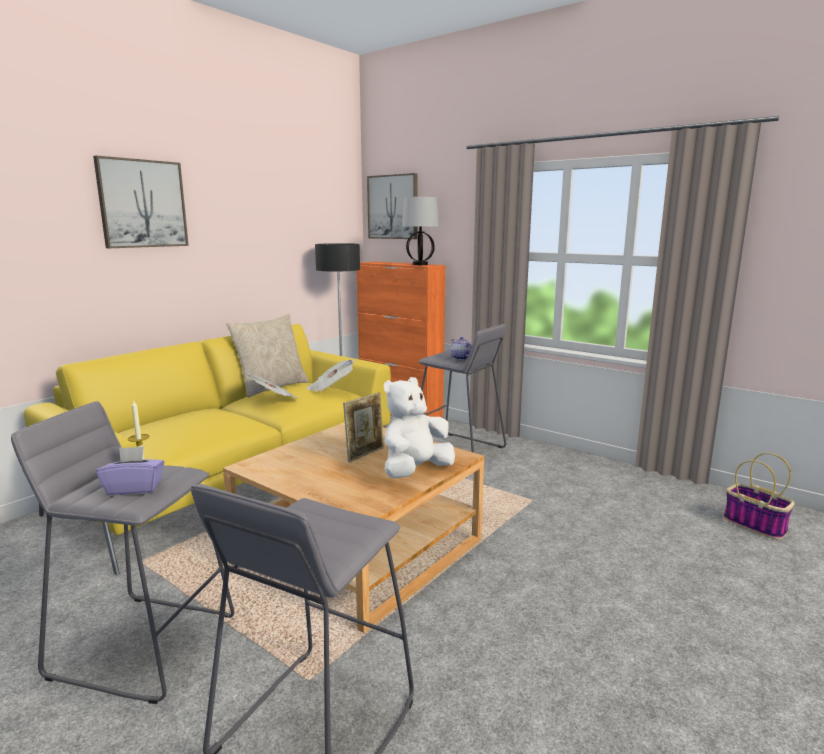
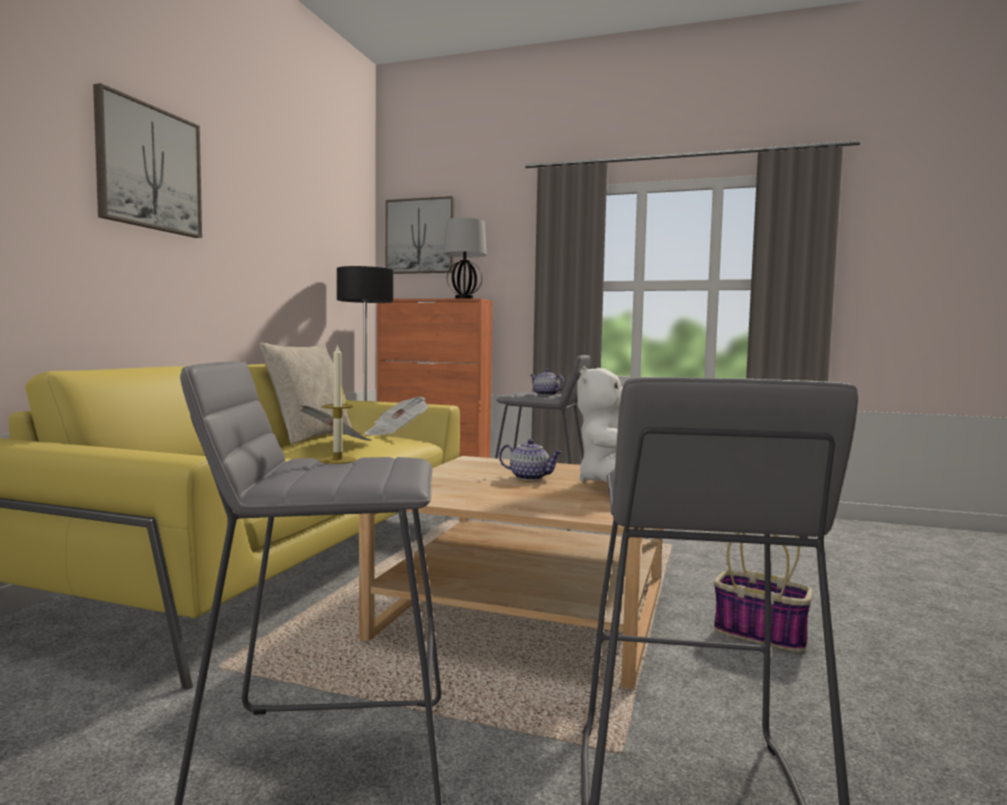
camera: 20 degrees left, 10 degrees down
purple tissue box [96,446,164,495] -> none
picture frame [343,392,384,463] -> teapot [499,439,562,481]
basket [724,453,795,540] -> basket moved to [714,533,813,652]

